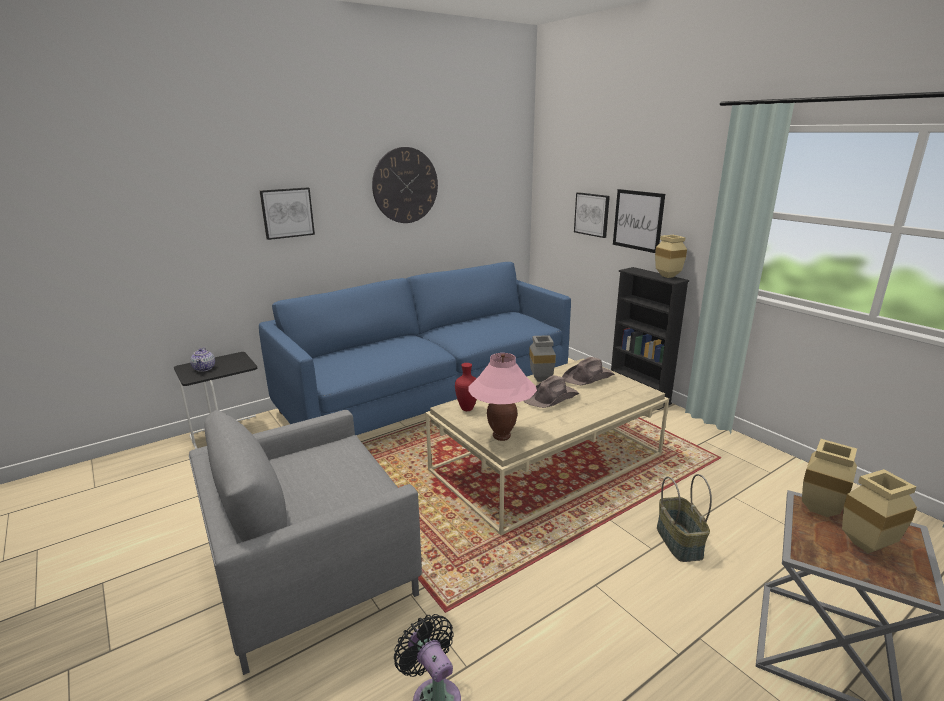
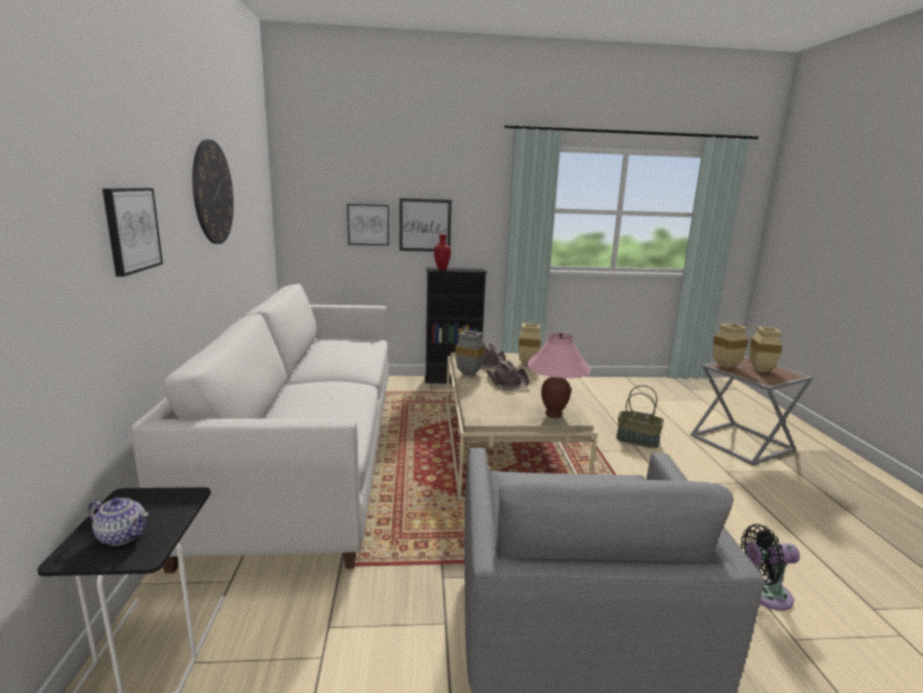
camera: 60 degrees left, 5 degrees down
blue sofa [259,262,571,435] -> white sofa [131,284,389,573]
red vase [455,363,477,411] -> red vase moved to [434,234,451,270]
beige vase [655,235,687,278] -> beige vase moved to [518,323,541,365]

